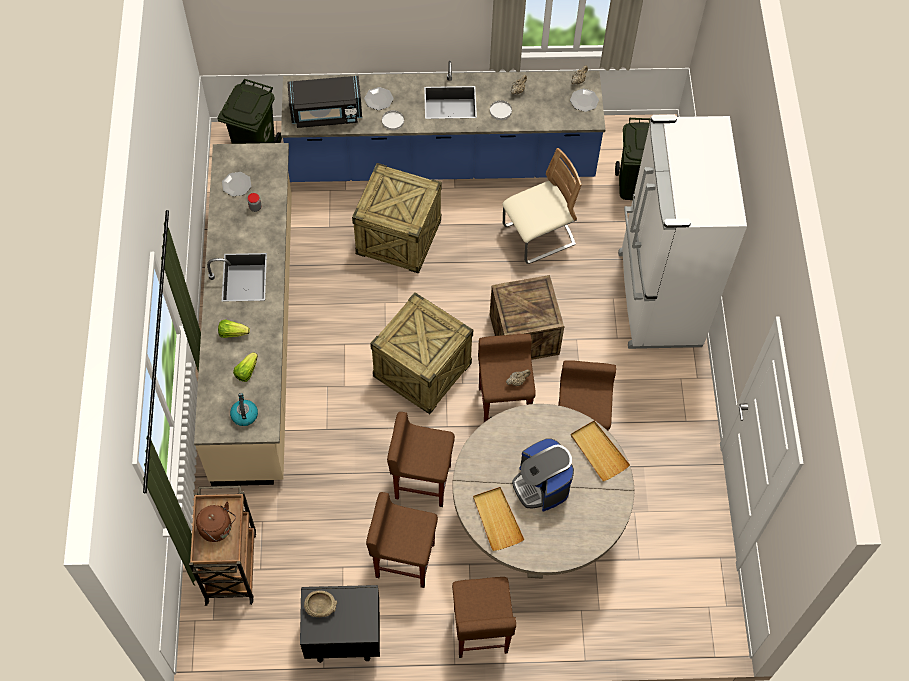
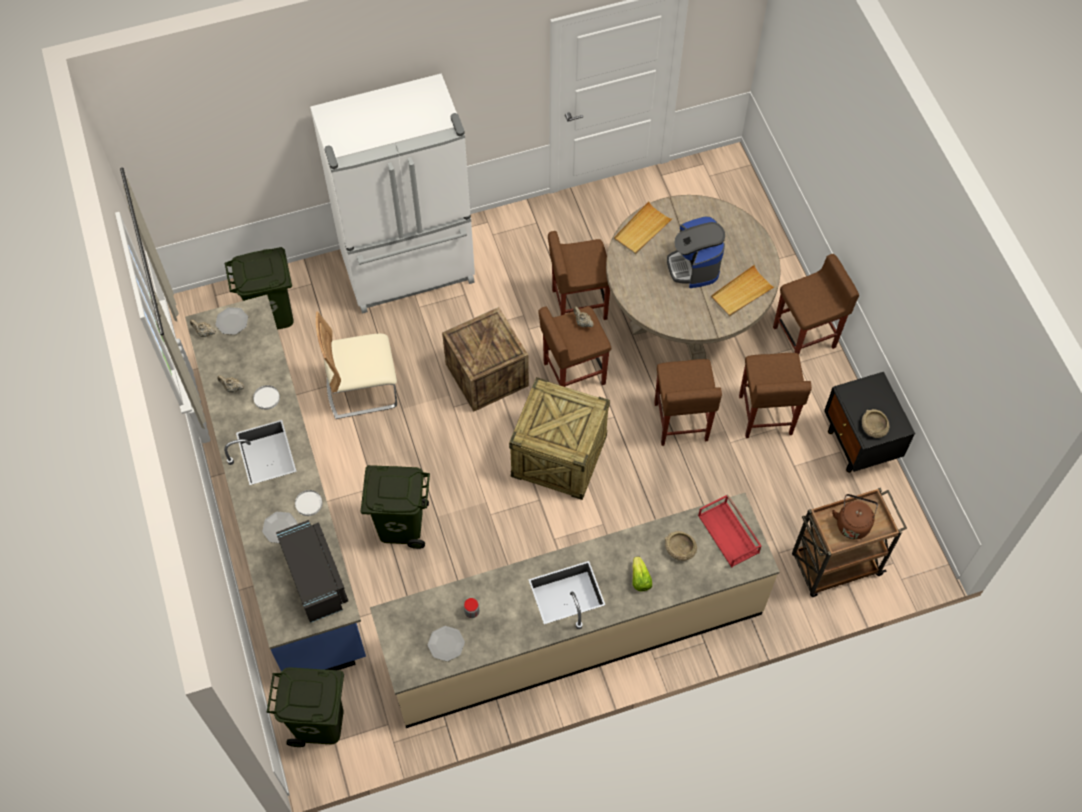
camera: 105 degrees left, 0 degrees up
kettle [230,393,258,426] -> red tray [698,494,762,568]
lettuce [233,352,258,382] -> beige bowl [665,531,697,561]
crate [352,163,442,274] -> green trash can [361,465,430,549]
beige chair [502,148,582,264] -> beige chair turned 60 degrees counterclockwise [316,312,397,419]
coffee machine [512,438,574,512] -> coffee machine turned 120 degrees clockwise [667,216,725,288]

